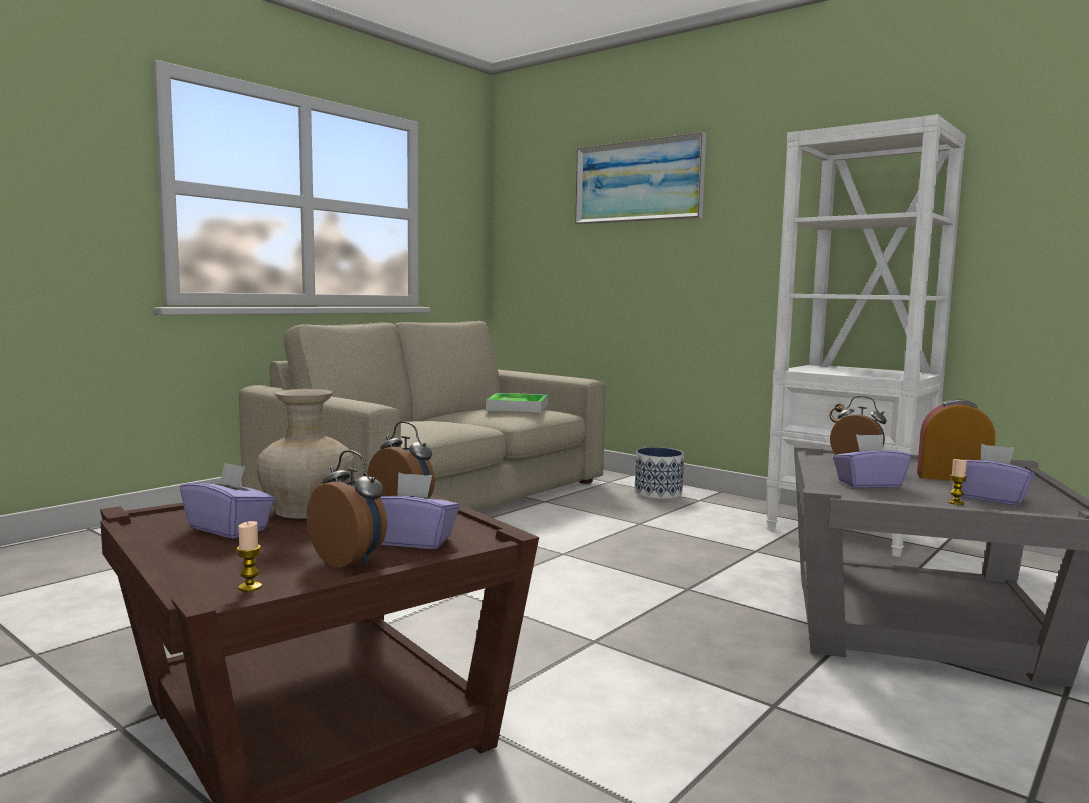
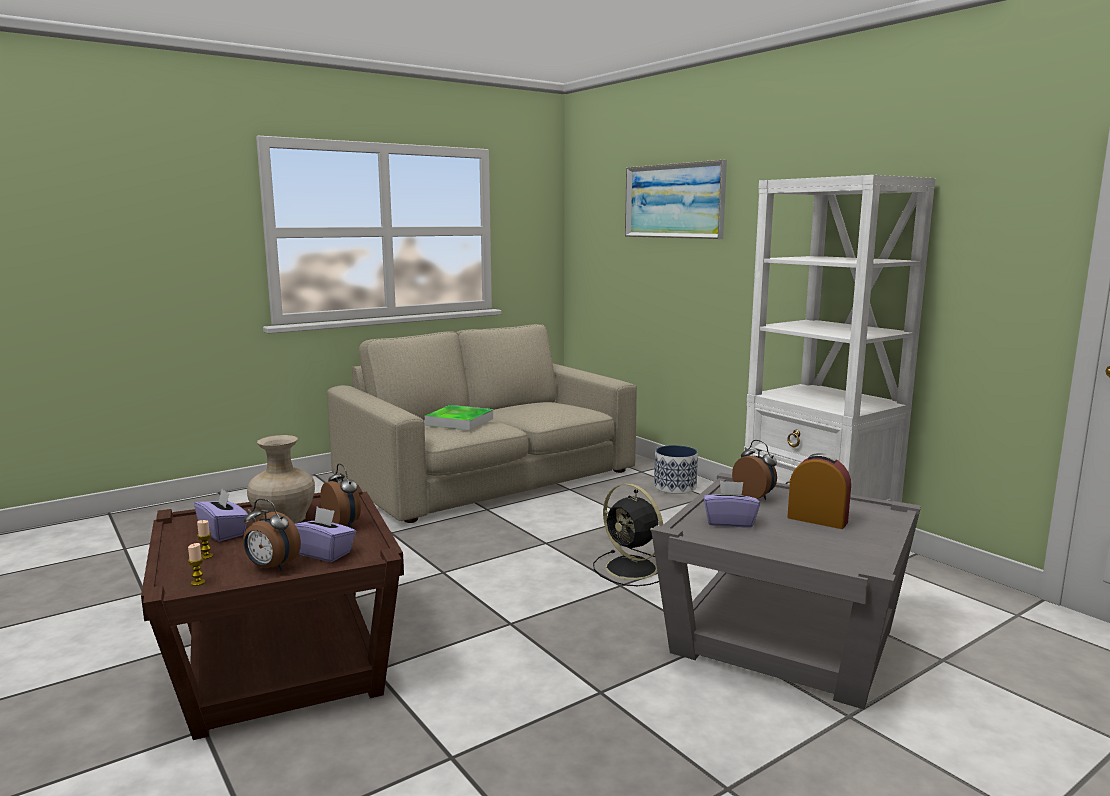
camera: 15 degrees right, 5 degrees up
alarm clock [306,450,387,568] -> alarm clock turned 150 degrees clockwise [243,499,301,571]
tray [486,393,548,413] -> tray moved to [425,405,493,431]
candle [948,459,967,505] -> candle moved to [197,520,213,559]
purple tissue box [961,444,1035,505] -> none
none -> black fan [593,483,663,586]

